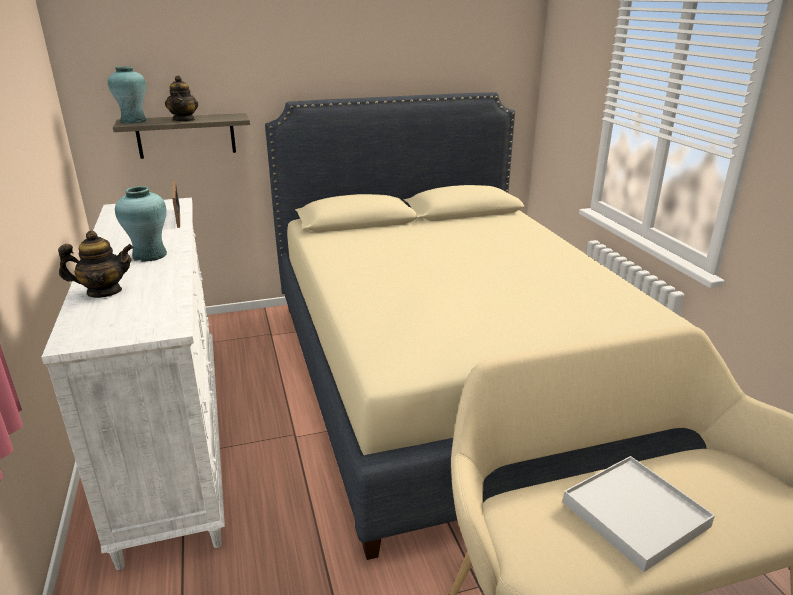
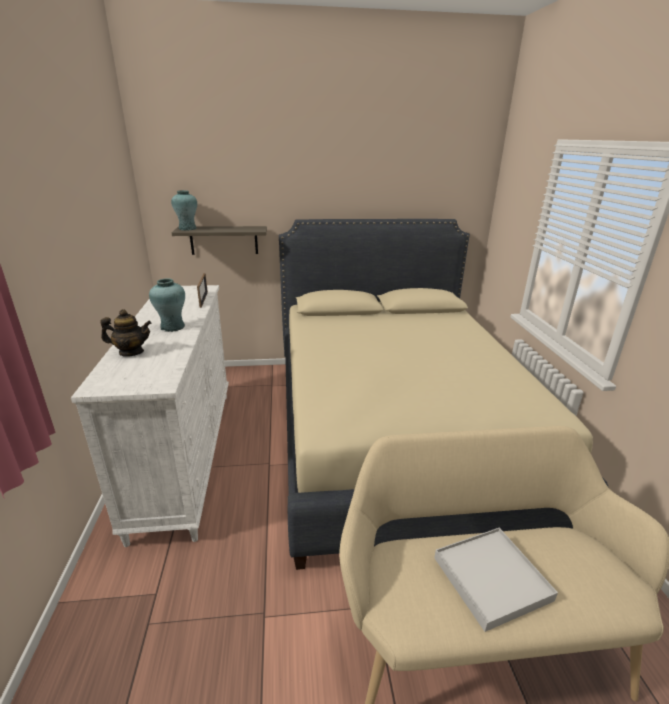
camera: 10 degrees right, 0 degrees up
teapot [165,75,198,122] -> none

